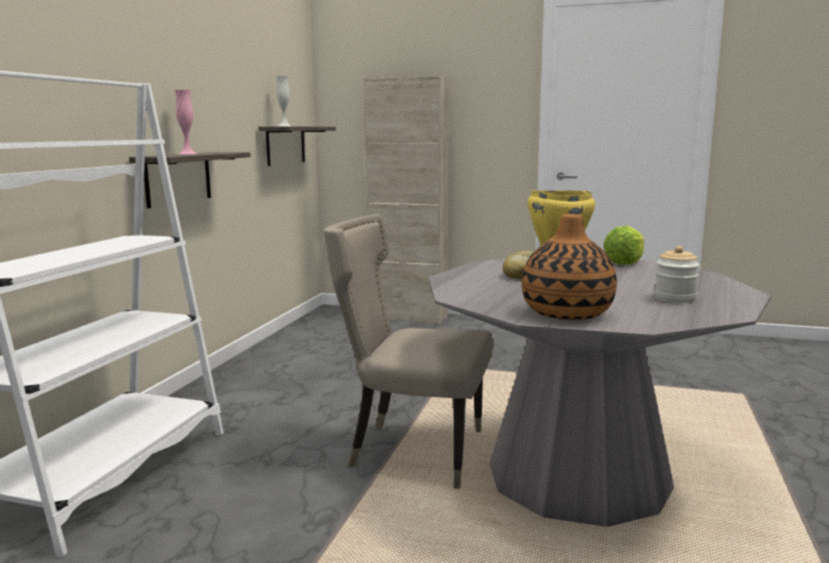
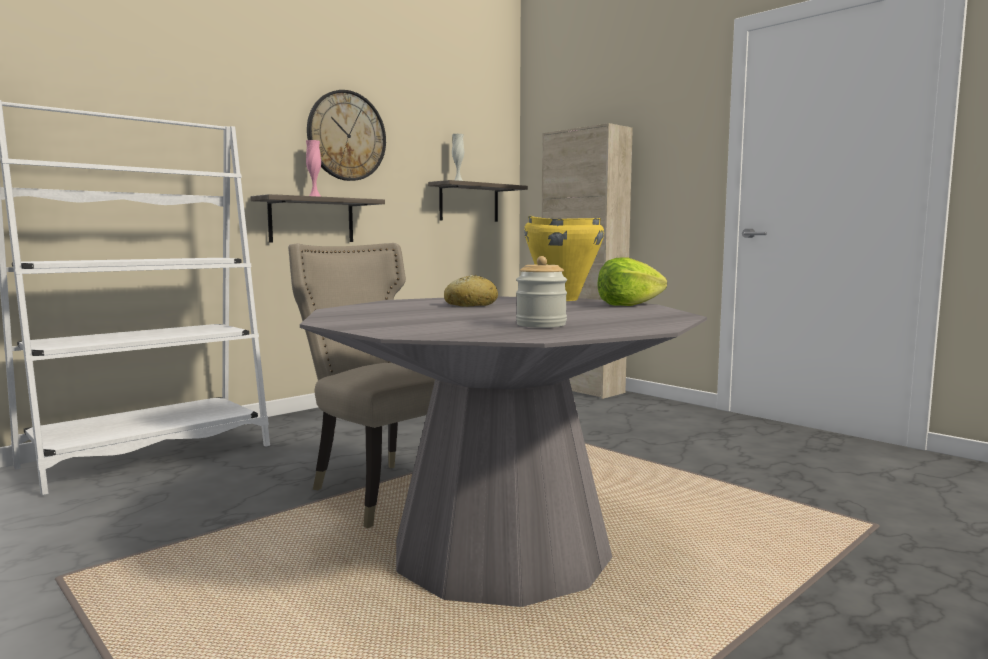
camera: 30 degrees right, 5 degrees down
vase [522,214,617,320] -> none
none -> wall clock [307,90,386,181]

